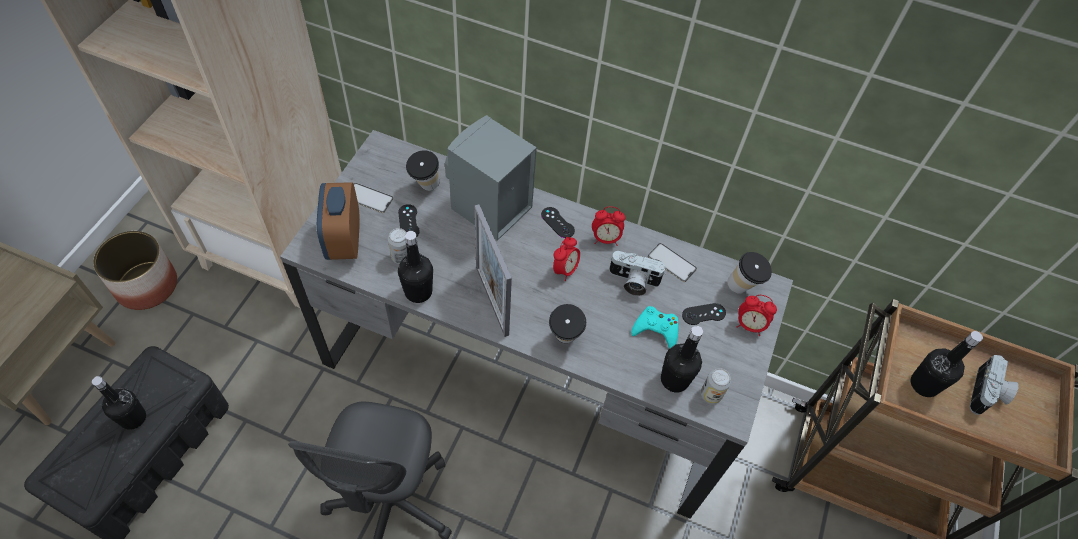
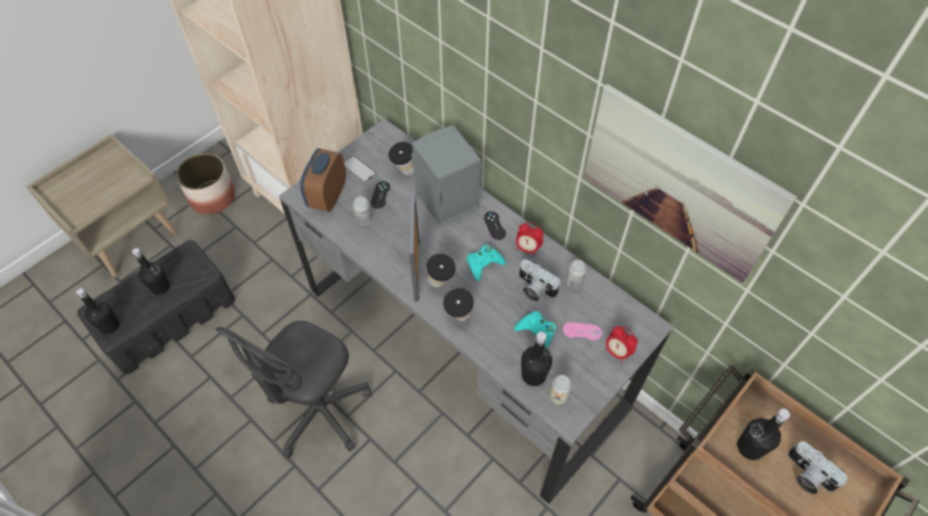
camera: 25 degrees right, 0 degrees up
black bottle [398,231,433,303] -> black bottle moved to [76,288,120,334]
alarm clock [553,237,580,281] -> turquoise game controller [467,245,506,281]
phone [648,243,697,282] -> can [566,260,587,289]
black game controller [682,303,726,325] -> pink game controller [563,322,602,340]
cup [727,252,772,294] -> cup moved to [426,254,456,287]
camera [970,355,1019,415] -> camera turned 90 degrees clockwise [788,441,847,494]
none -> picture [584,84,797,283]

